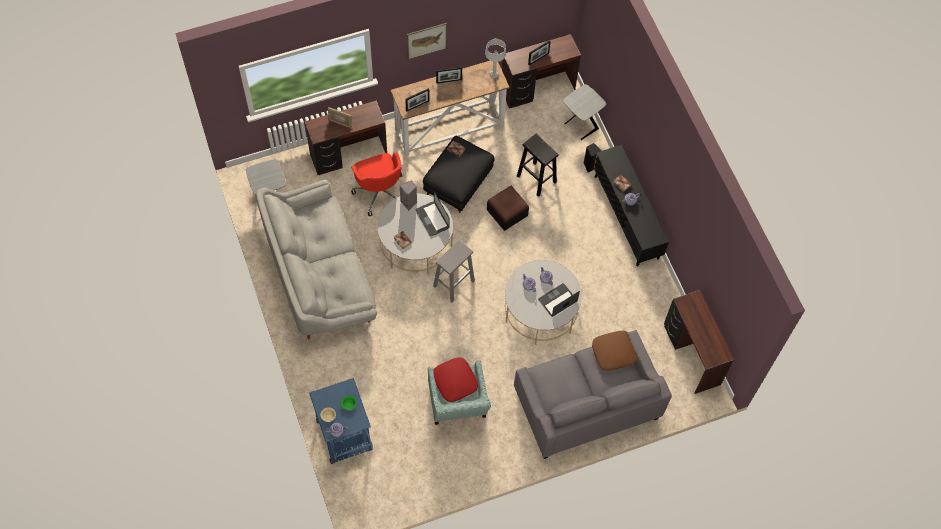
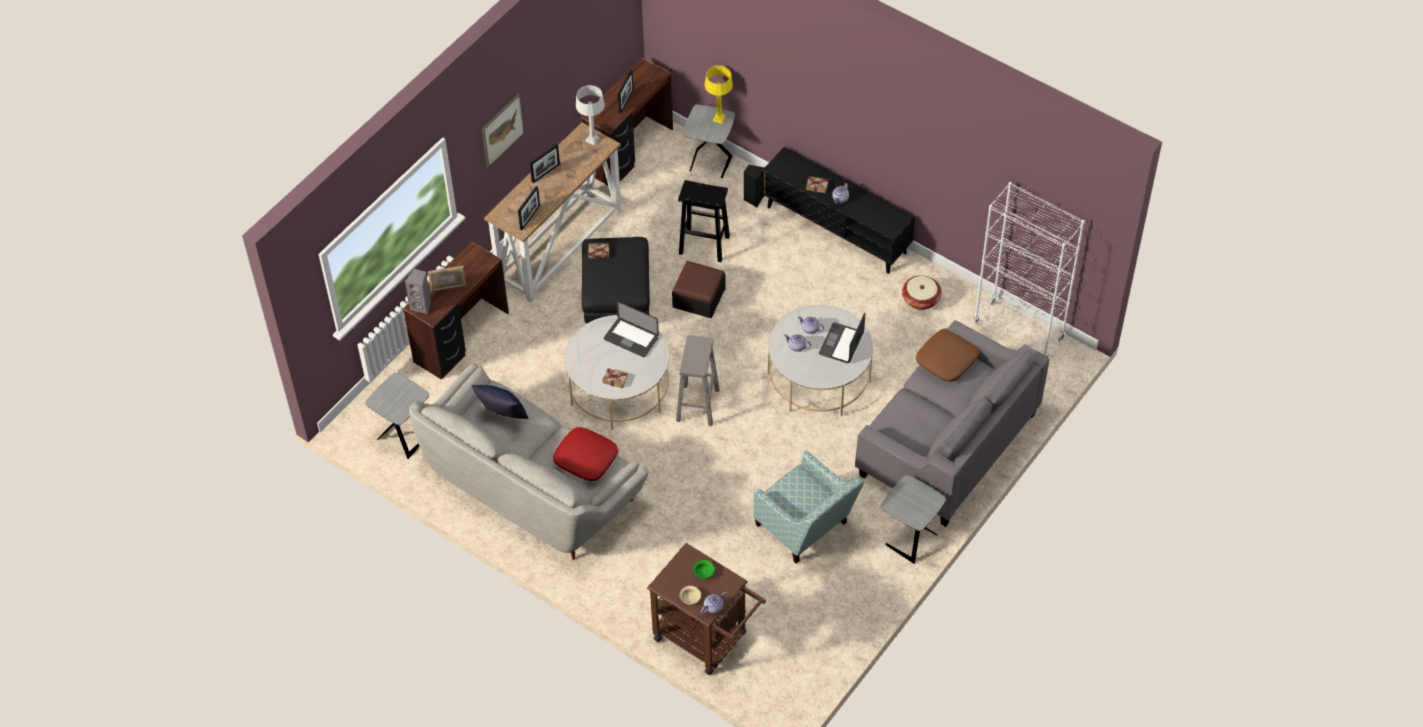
camera: 30 degrees left, 10 degrees down
blue cart [309,378,373,464] -> brown cart [647,543,766,675]
red office chair [351,152,402,216] -> none
grey speaker [399,180,417,211] -> grey speaker moved to [404,269,431,314]
red pillow [433,357,478,402] -> red pillow moved to [553,427,618,481]
brown desk [664,290,734,394] -> white bookcase [974,182,1085,357]
none -> blue pillow [472,385,529,419]
none -> yellow table lamp [705,66,733,124]
none -> grey side table [881,475,946,564]
none -> basket [902,275,942,310]

